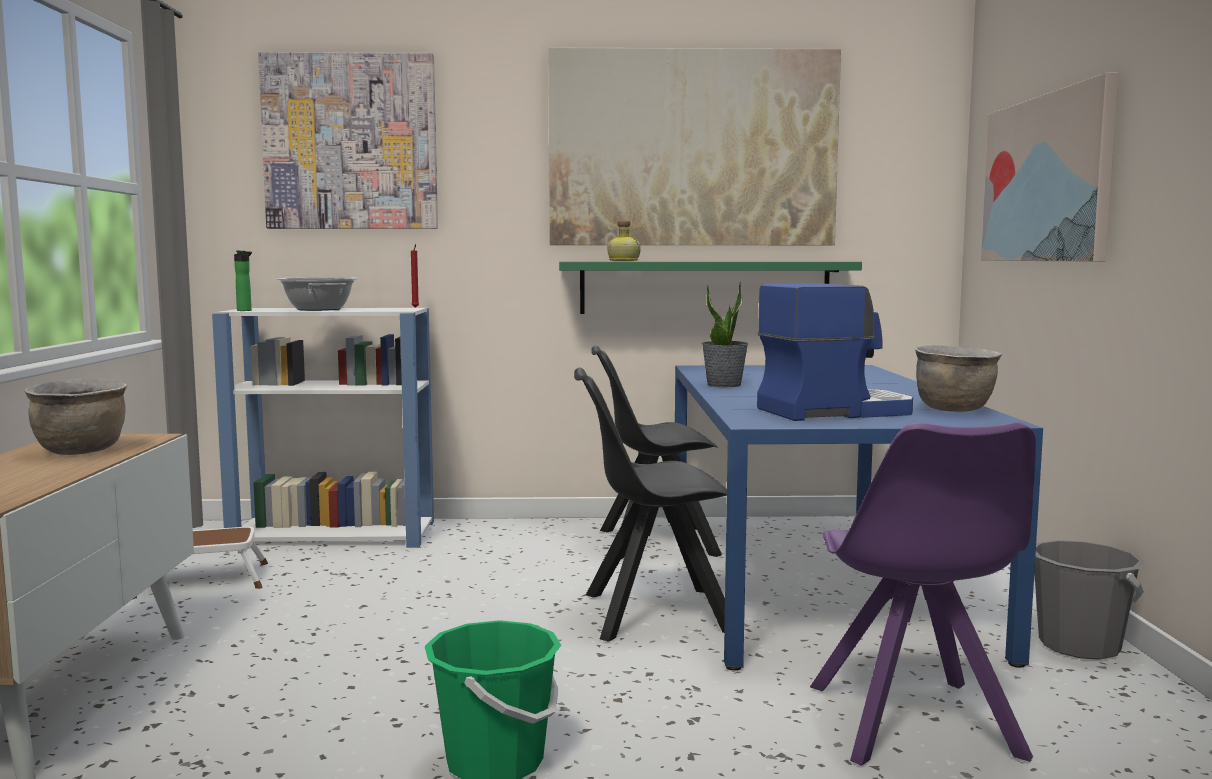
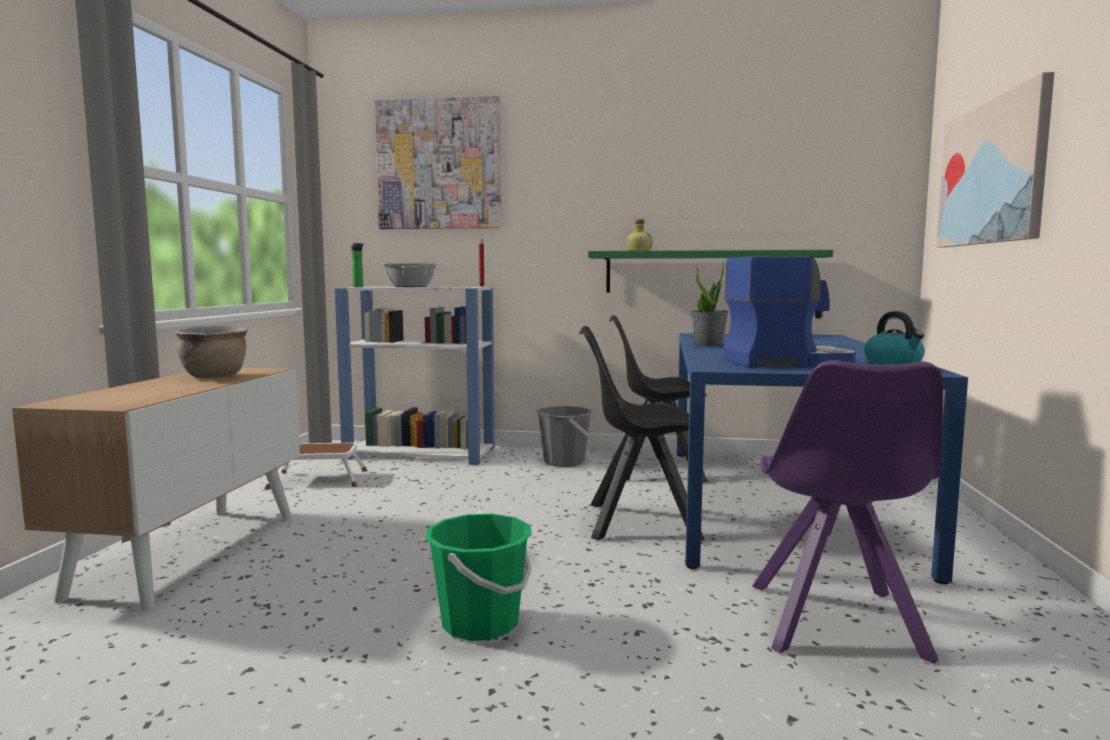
camera: 10 degrees right, 0 degrees up
picture [548,47,841,245] -> none
brown cooking pot [915,345,1002,412] -> kettle [864,311,925,365]
grey bucket [1034,540,1145,660] -> grey bucket moved to [536,406,593,467]

